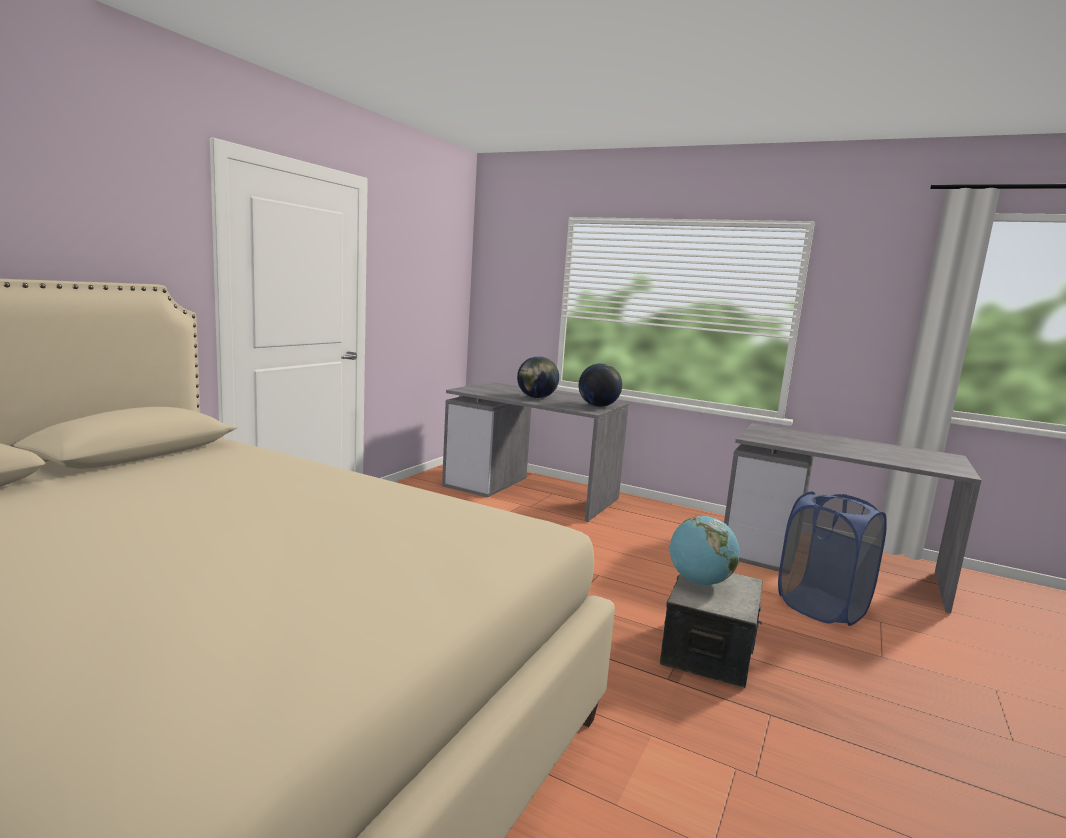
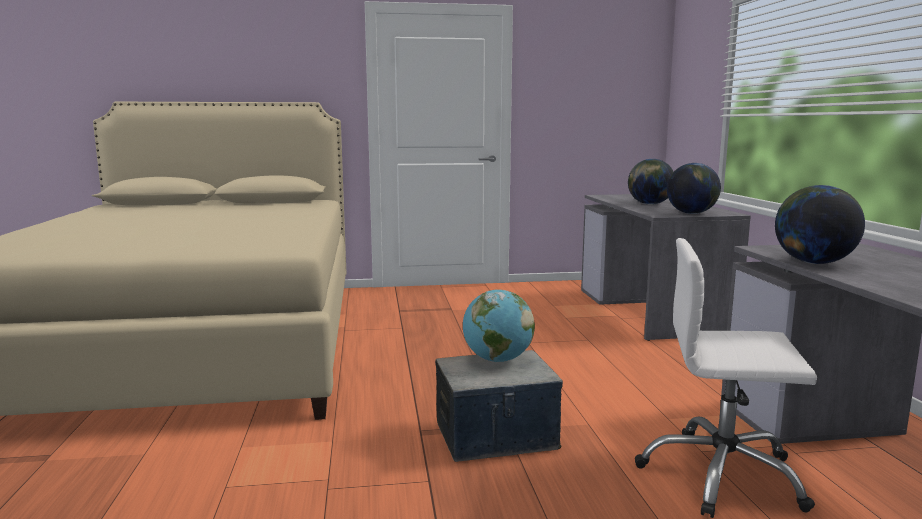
camera: 55 degrees right, 0 degrees up
blue laundry basket [778,491,887,626] -> white office chair [635,238,817,518]
none -> globe [775,185,865,264]

